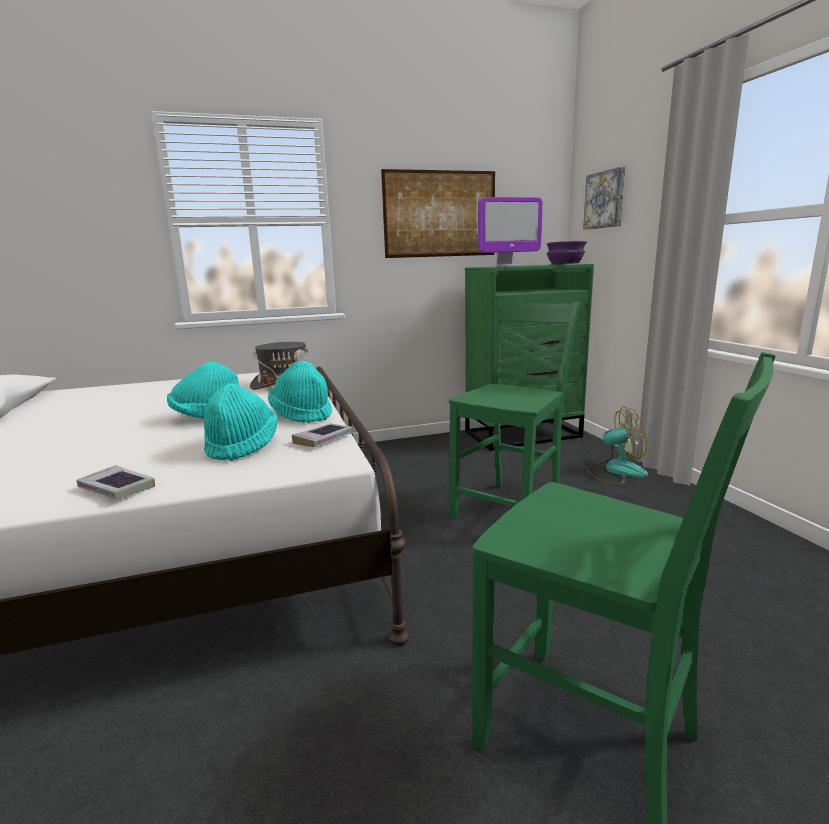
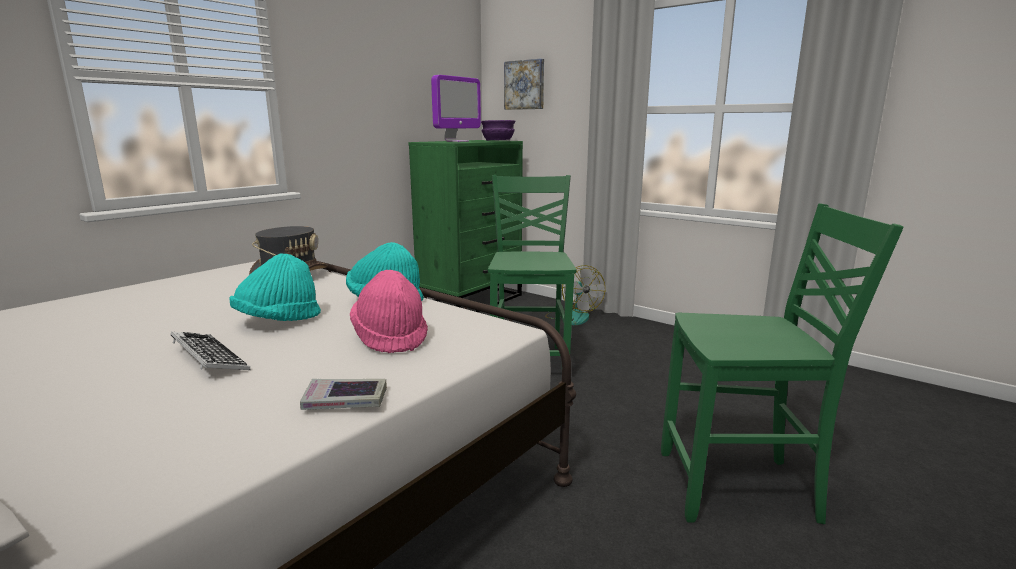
camera: 35 degrees left, 0 degrees up
turquoise hat [204,383,278,461] -> pink hat [350,270,428,353]
book [292,423,353,447] -> none
picture [381,169,495,258] -> none
fan [586,407,648,484] -> fan turned 105 degrees clockwise [545,265,605,325]
none -> keyboard [170,332,250,370]

